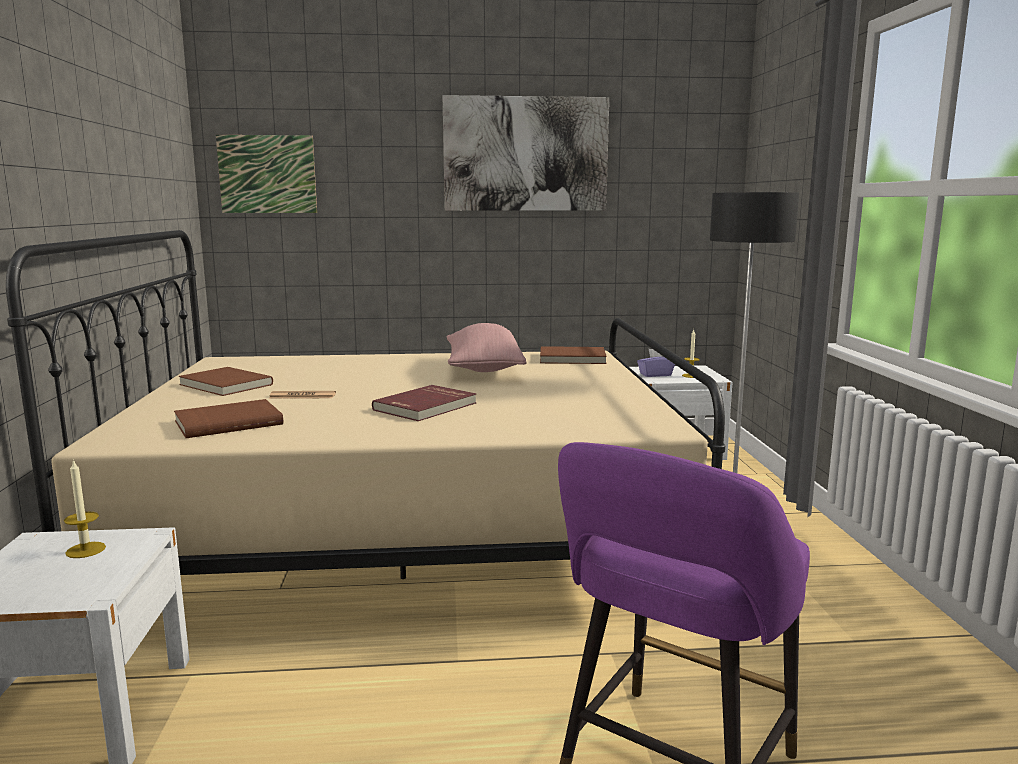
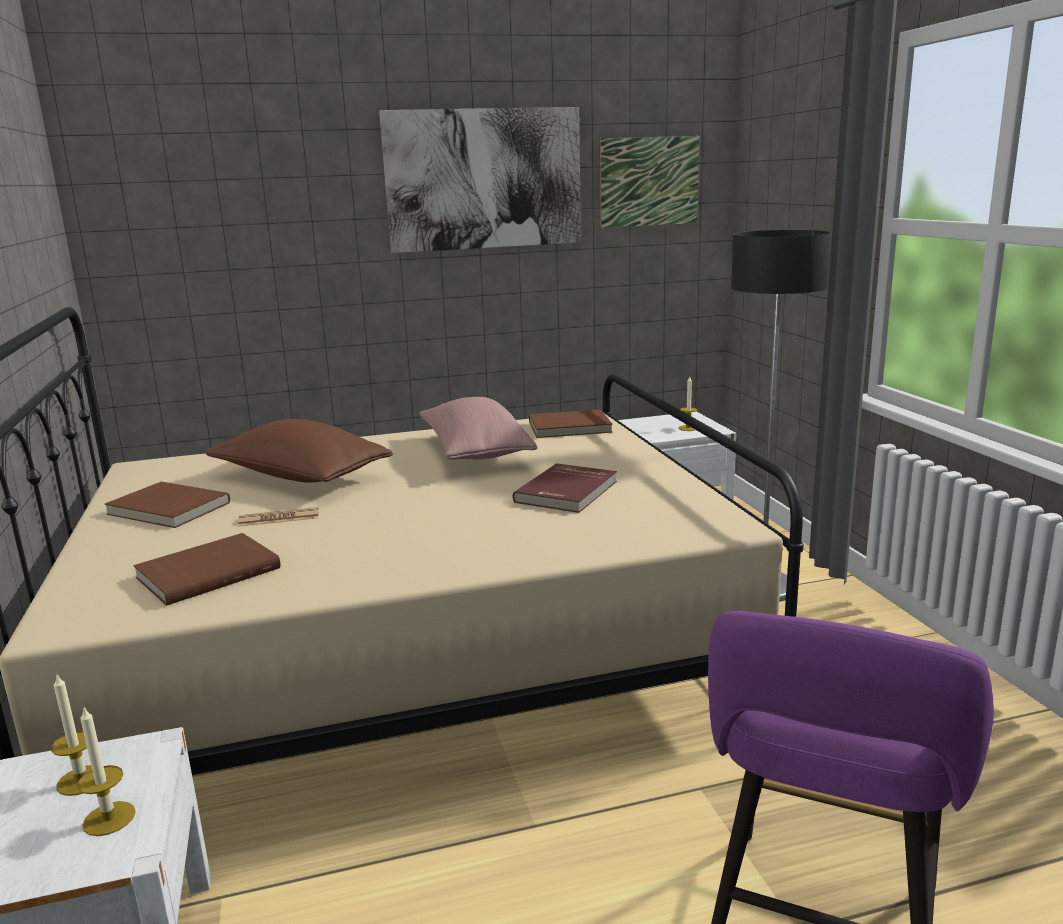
camera: 10 degrees left, 5 degrees up
picture [216,135,317,213] -> picture moved to [600,136,700,228]
red book [372,385,477,421] -> red book moved to [513,463,617,513]
purple tissue box [637,349,675,377] -> none
none -> candle [77,708,136,836]
none -> brown pillow [205,419,393,482]

